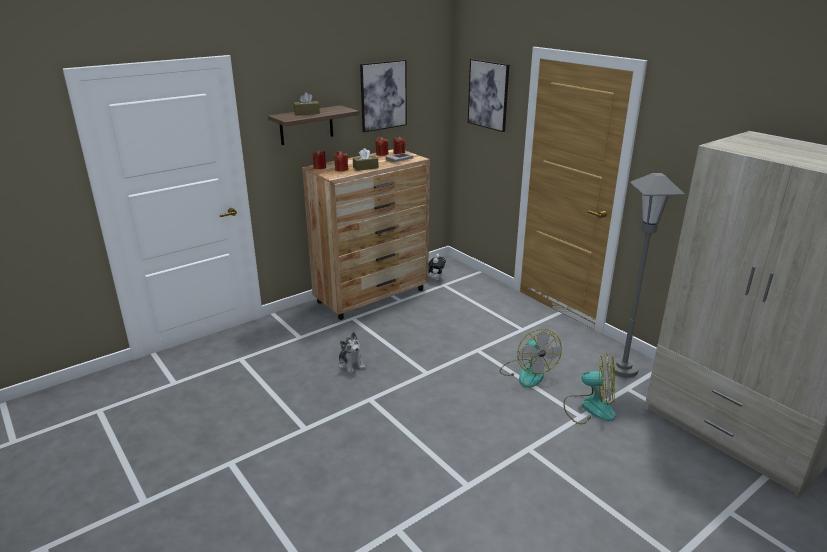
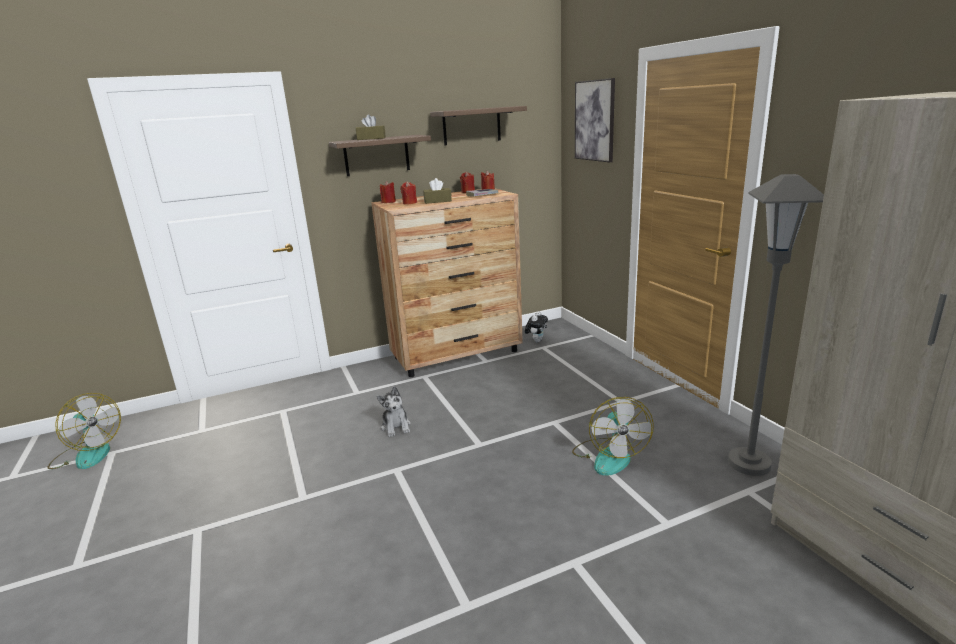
camera: 15 degrees right, 5 degrees down
picture [360,60,407,132] -> shelf [430,106,527,145]
fan [563,353,616,424] -> fan moved to [48,393,121,469]

